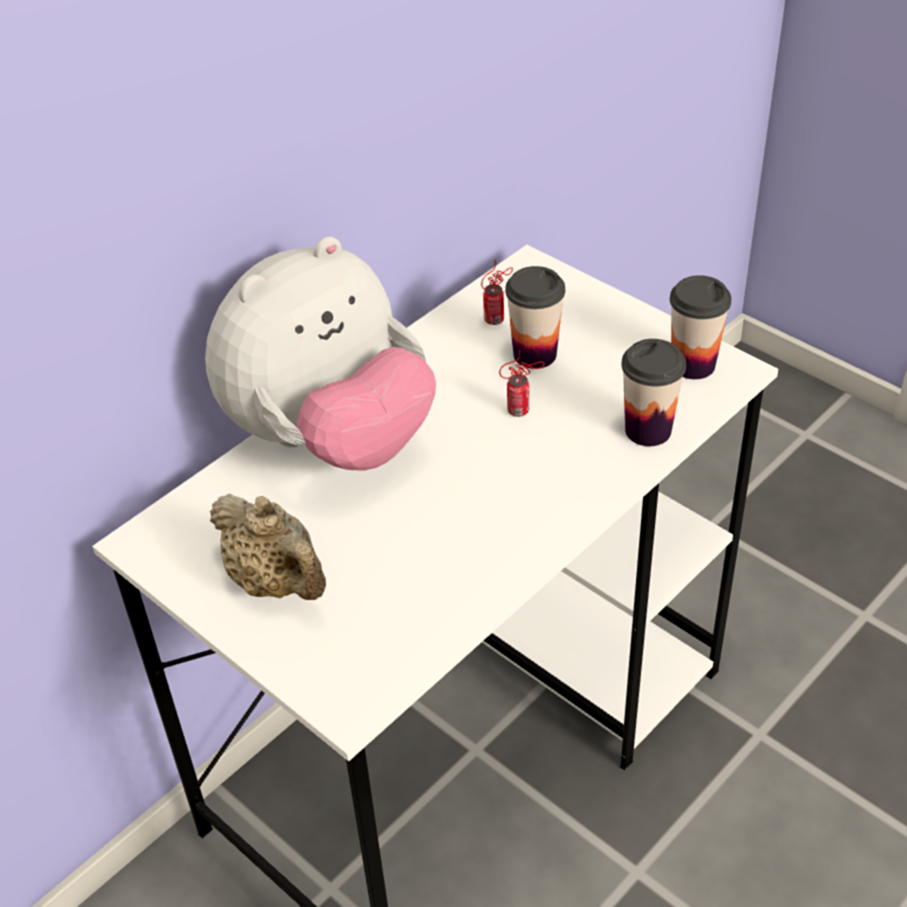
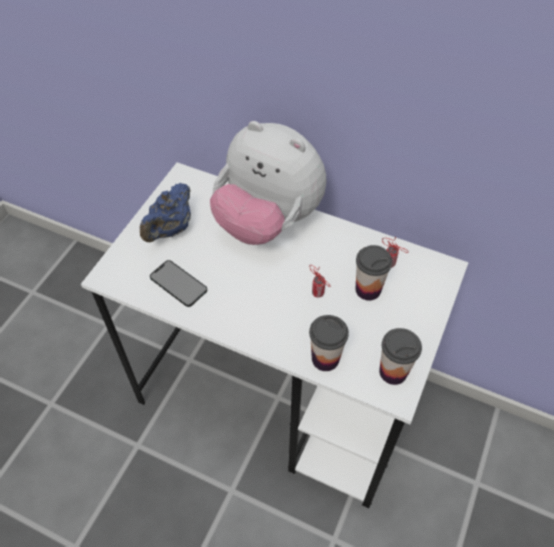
camera: 70 degrees right, 10 degrees up
beige teapot [210,493,326,600] -> blue teapot [140,183,191,242]
none -> phone [150,260,207,307]

